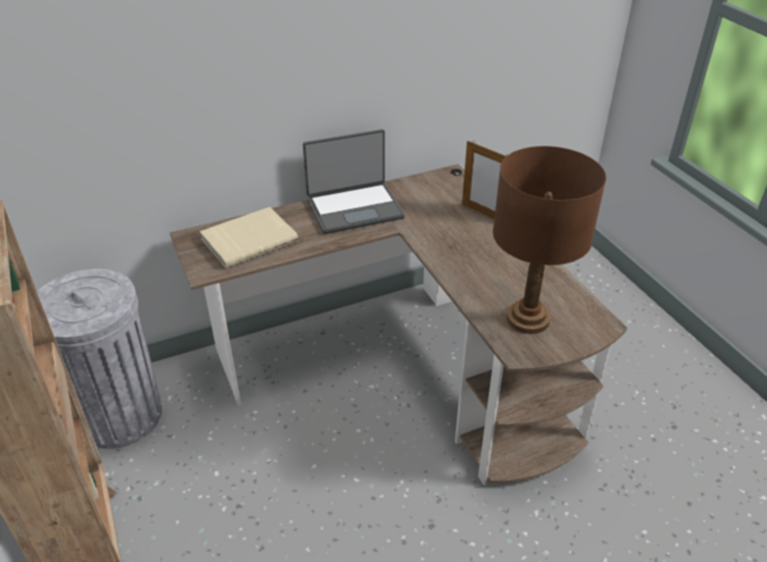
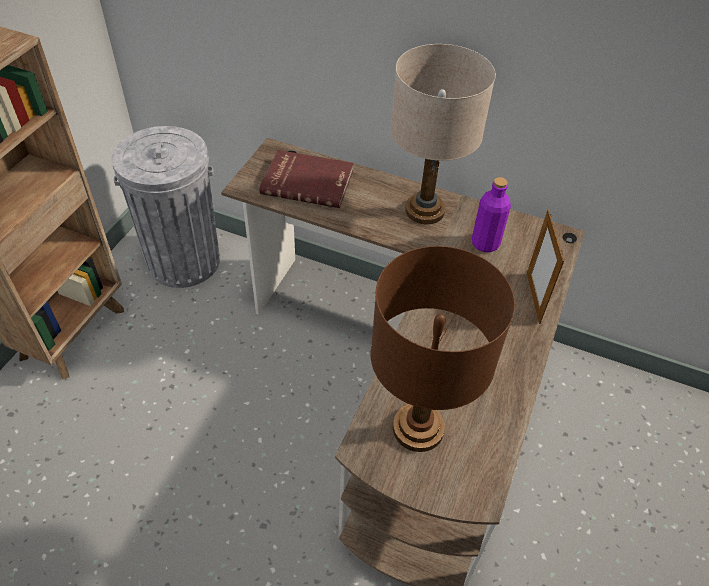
camera: 45 degrees right, 10 degrees up
beige book [200,207,298,268] -> red book [259,150,354,208]
laptop [303,129,405,234] -> beige table lamp [390,44,496,224]
none -> purple bottle [472,177,511,252]

